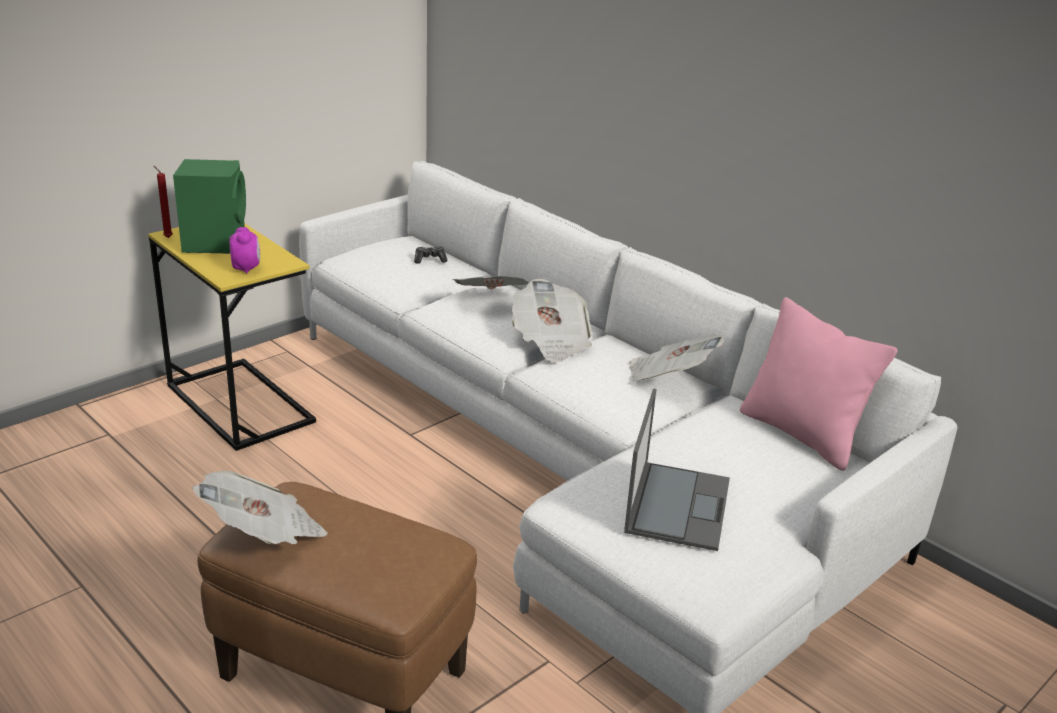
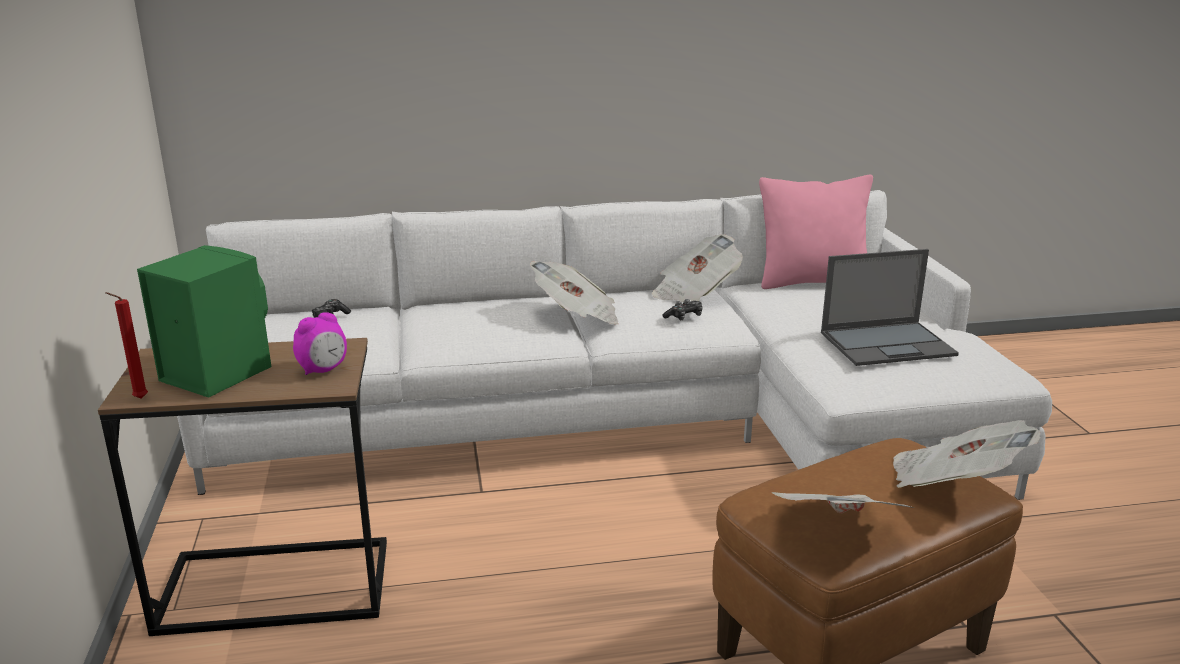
camera: 55 degrees left, 5 degrees down
yellow side table [148,223,316,451] -> brown side table [98,338,387,636]
alarm clock [229,227,260,274] -> alarm clock turned 120 degrees clockwise [293,312,347,375]
newspaper [453,276,529,290] -> newspaper moved to [893,420,1040,488]
laptop [624,389,730,551] -> laptop turned 120 degrees clockwise [821,249,959,366]
none -> game controller [662,299,703,320]

